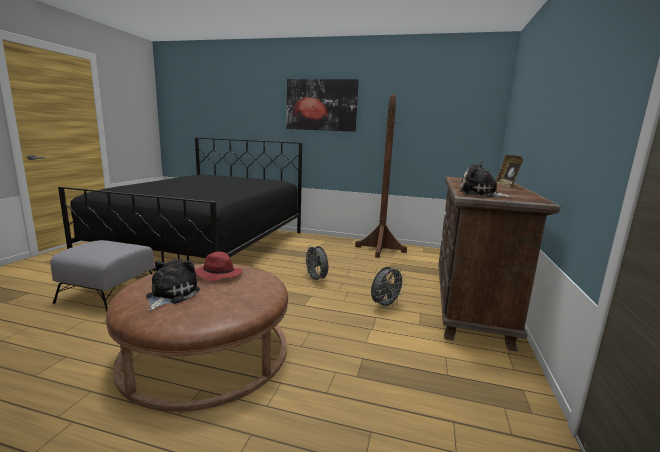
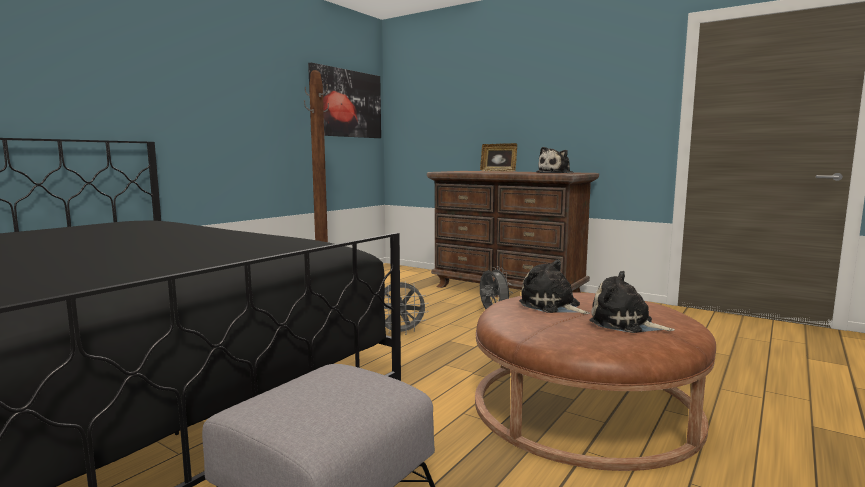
camera: 70 degrees left, 5 degrees down
red hat [195,251,243,281] -> plush toy [519,260,590,314]
picture [287,79,359,132] -> picture moved to [308,63,381,138]

